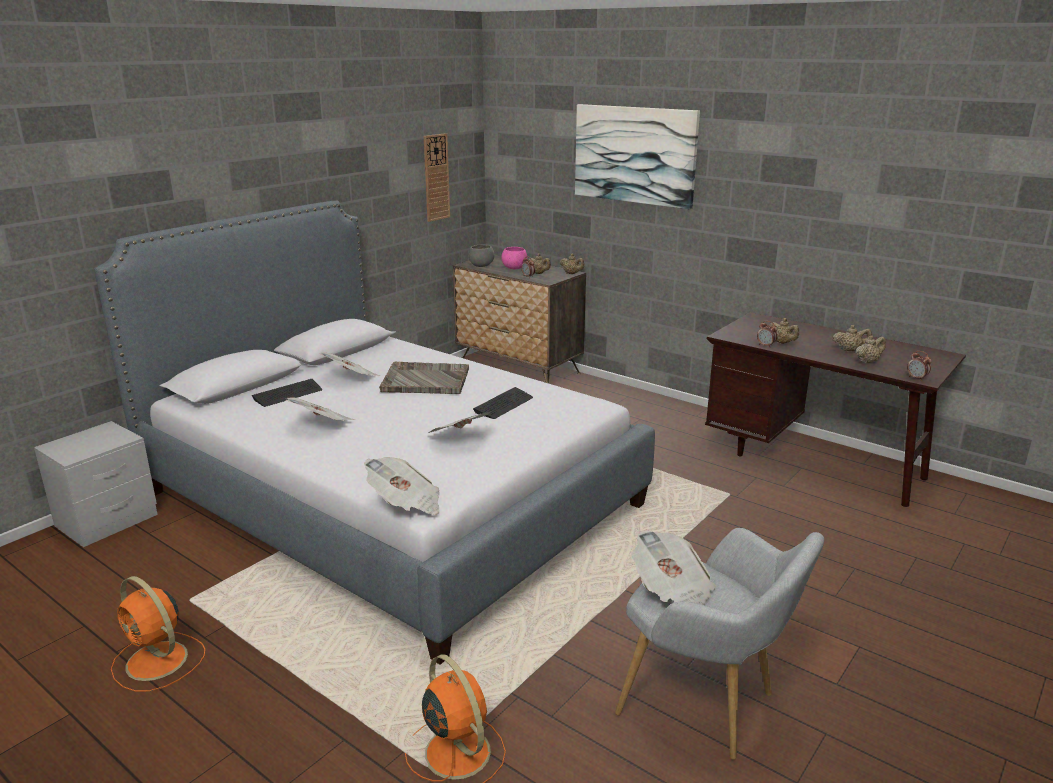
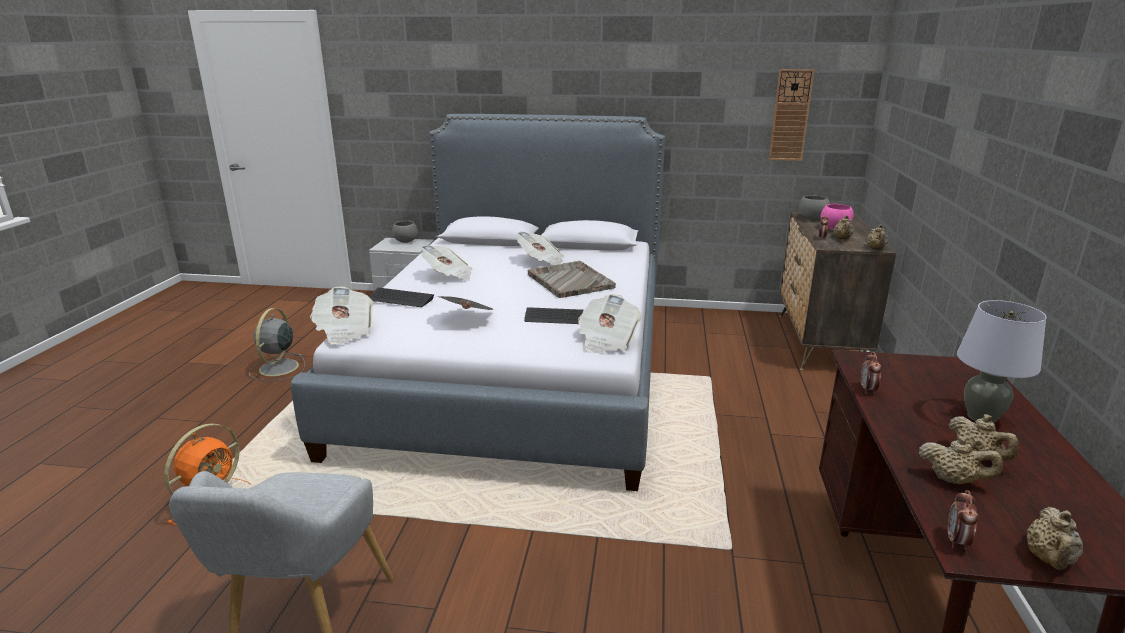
camera: 60 degrees right, 0 degrees up
orange fan [111,576,205,692] -> grey fan [249,308,305,381]
keyboard [252,379,322,407] -> keyboard moved to [369,287,434,307]
picture [575,104,700,209] -> none
newspaper [631,530,716,605] -> newspaper moved to [578,294,642,353]
beige teapot [769,318,799,344] -> beige teapot moved to [1027,507,1083,570]
none -> grey bowl [392,221,418,243]
none -> grey table lamp [957,300,1047,423]

